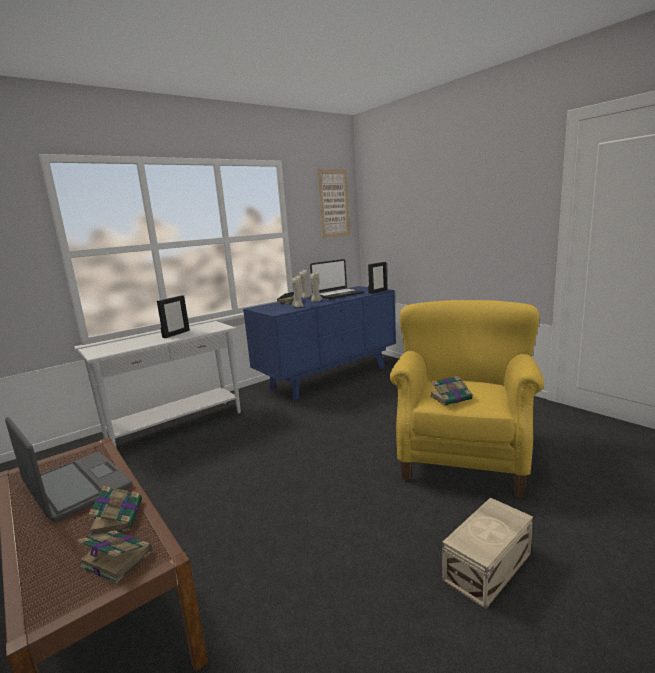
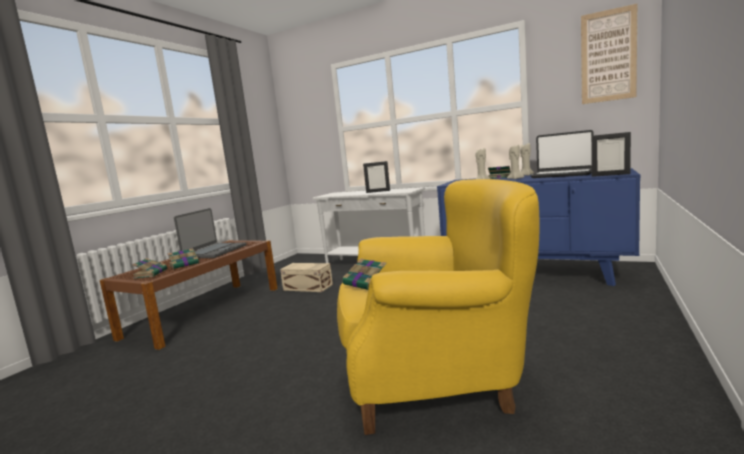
camera: 65 degrees right, 5 degrees down
beige storage box [442,498,533,609] -> beige storage box moved to [280,263,333,292]

